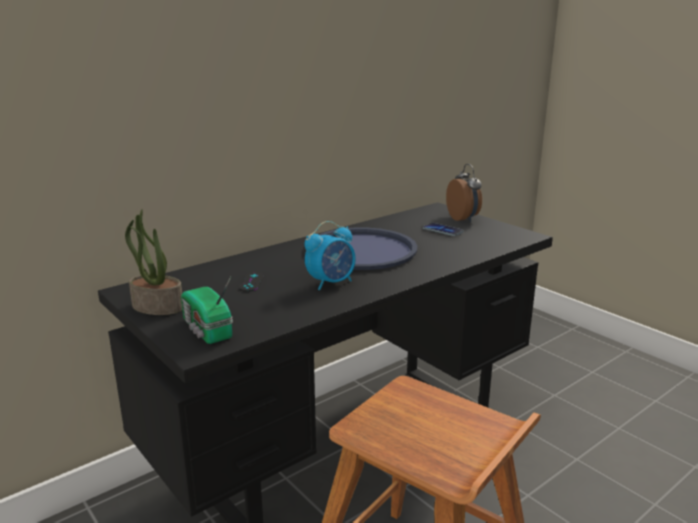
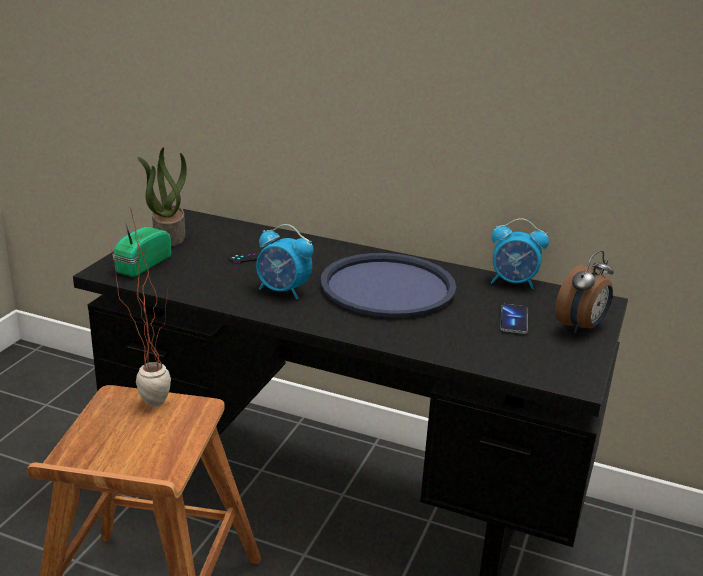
camera: 60 degrees right, 5 degrees up
none -> potted plant [109,207,171,407]
none -> alarm clock [491,218,549,289]

